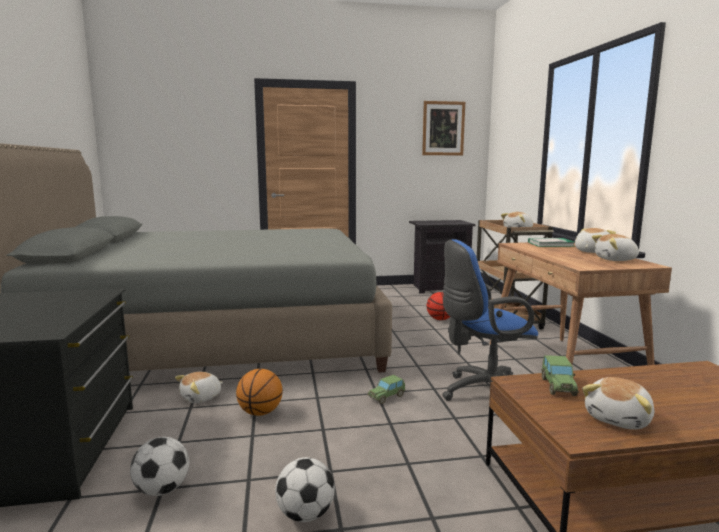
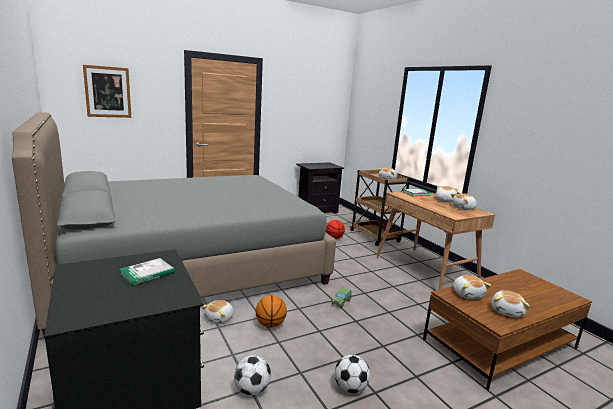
camera: 20 degrees left, 5 degrees up
picture [422,101,465,155] -> picture moved to [83,65,131,118]
blue office chair [442,239,538,417] -> none
toy car [541,355,579,396] -> plush toy [453,275,492,299]
none -> book [119,258,175,286]

